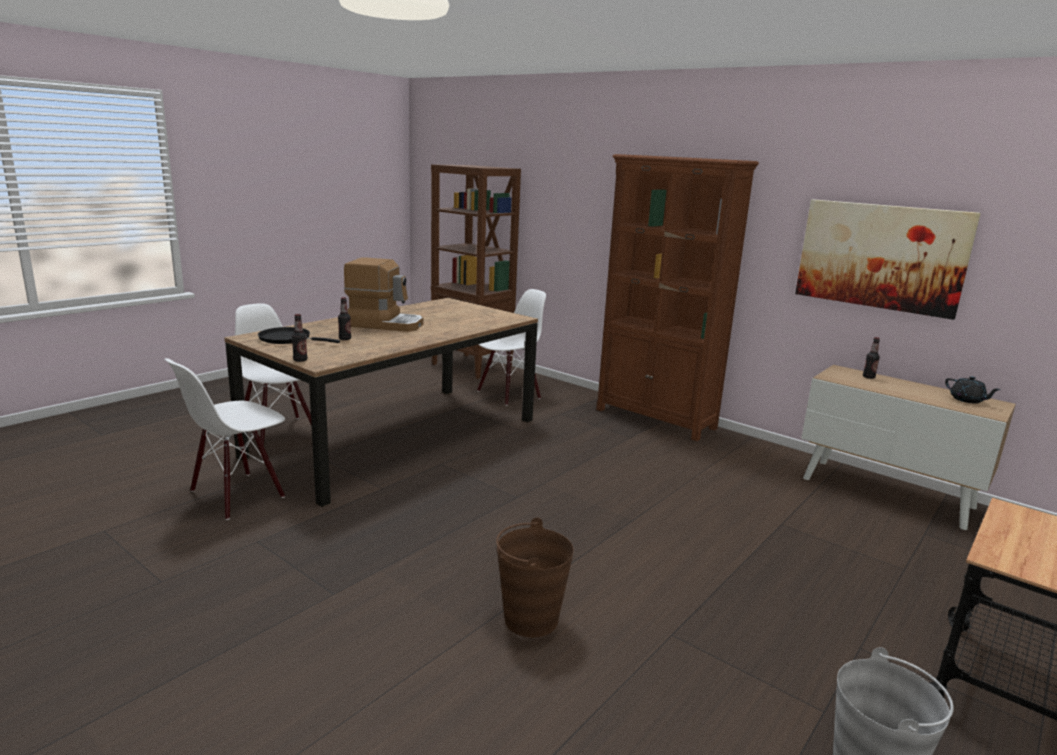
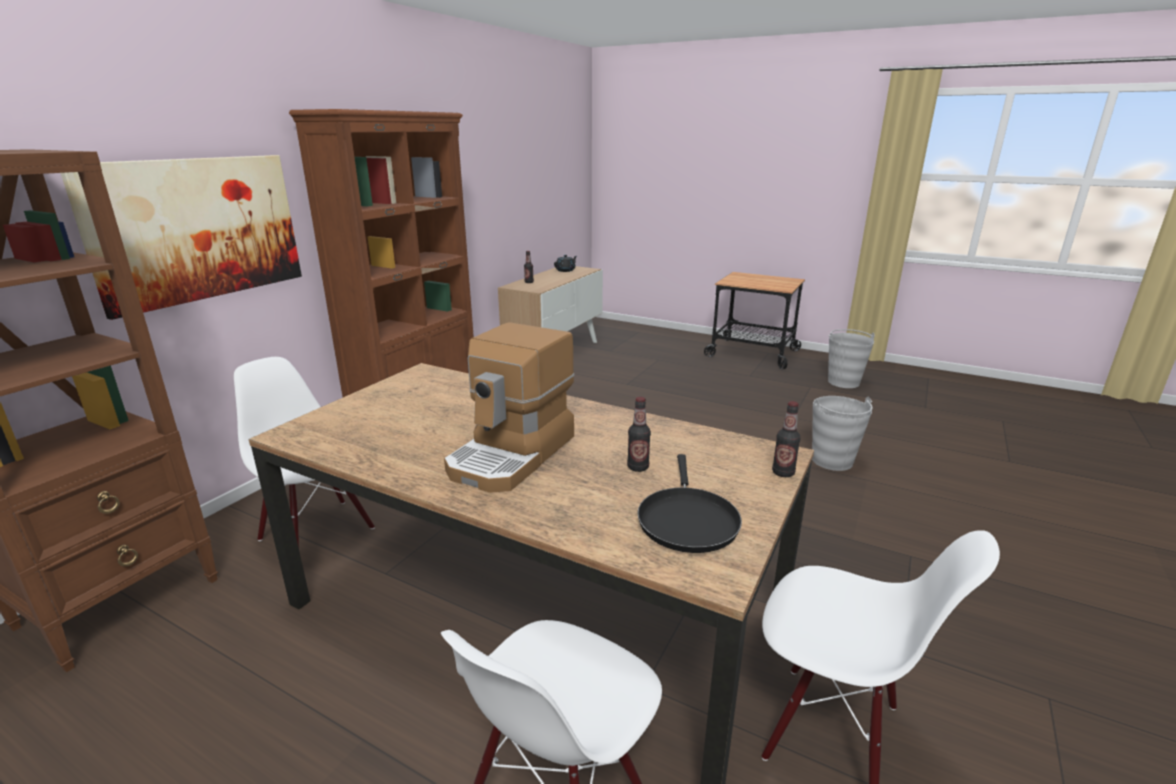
camera: 100 degrees left, 5 degrees up
coffee machine [344,257,423,332] -> coffee machine turned 150 degrees counterclockwise [444,322,575,493]
brown bucket [496,518,574,638] -> grey bucket [812,396,873,471]
picture [795,199,981,320] -> picture moved to [61,155,302,320]

